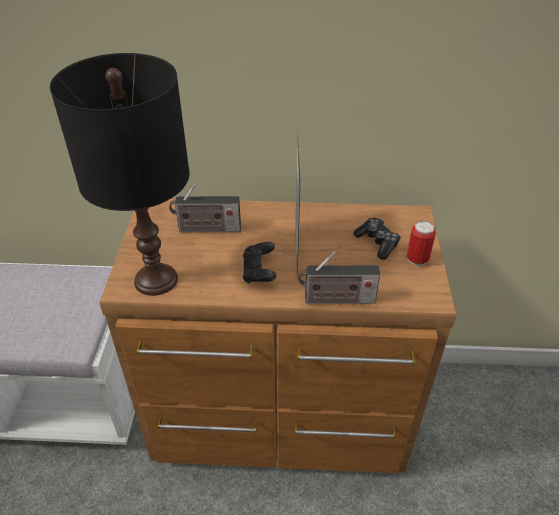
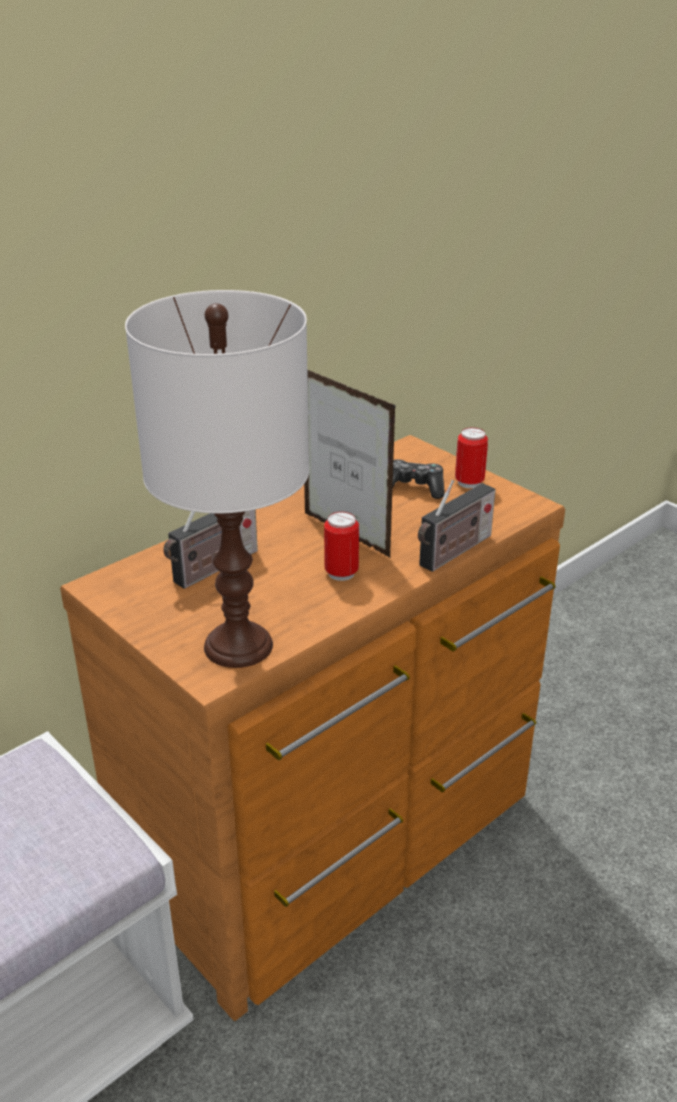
camera: 45 degrees left, 10 degrees down
black table lamp [50,53,190,296] -> white table lamp [125,290,309,668]
black game controller [243,242,276,283] -> can [324,512,359,581]

